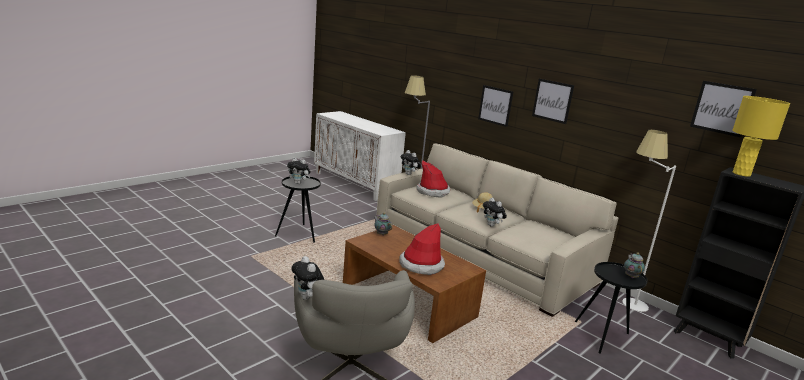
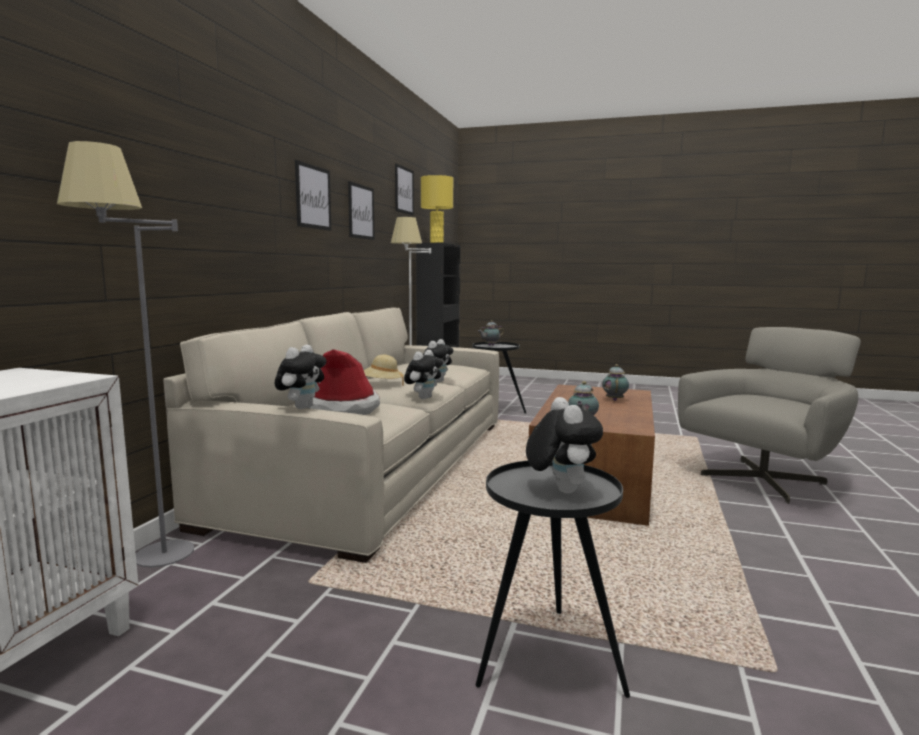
camera: 115 degrees left, 10 degrees down
plush toy [291,256,324,300] -> plush toy moved to [404,350,443,399]
hat [399,223,445,275] -> teapot [602,364,629,401]
picture [478,85,513,127] -> picture moved to [348,181,375,240]

